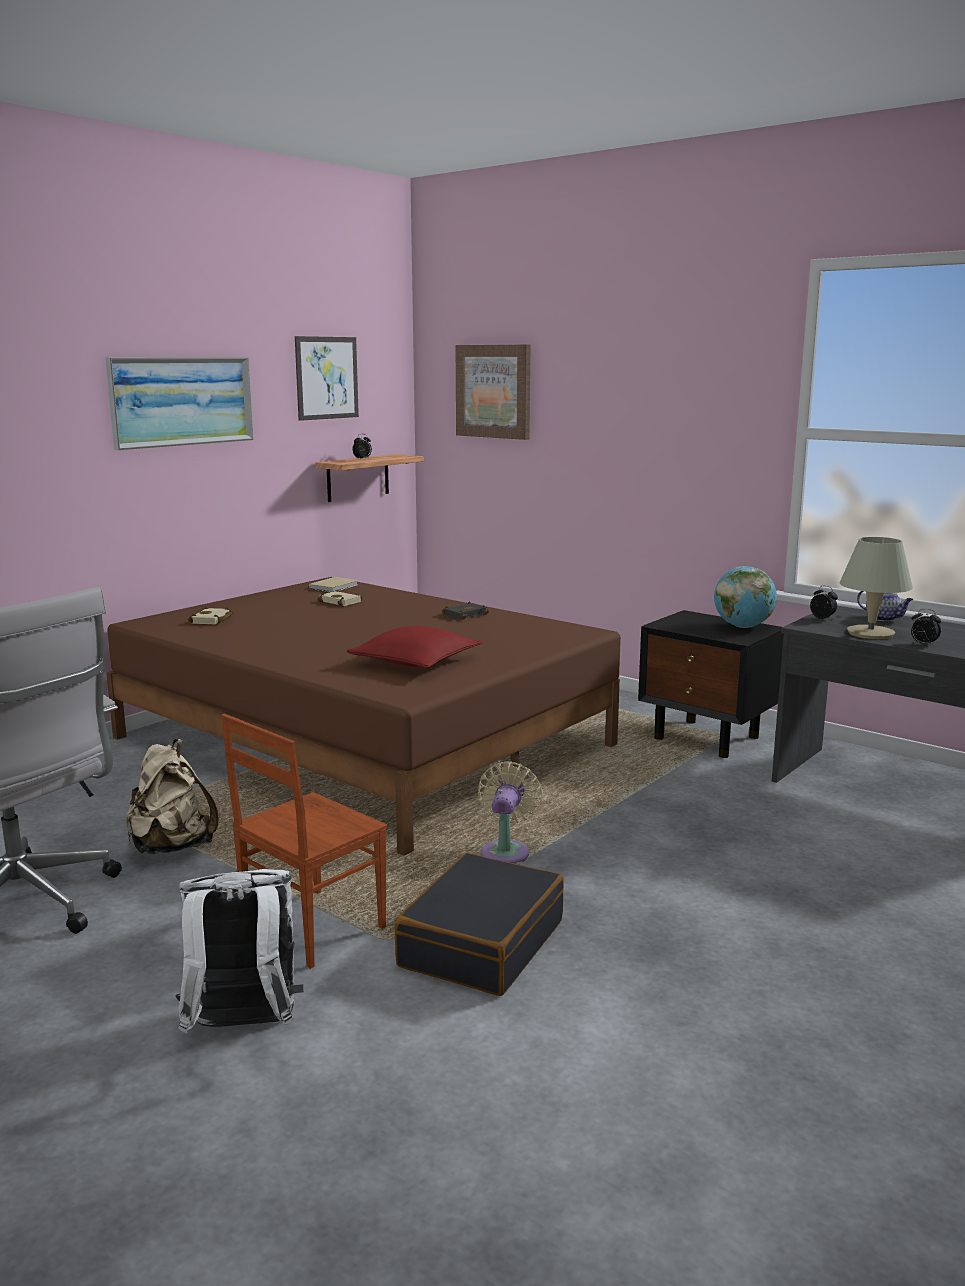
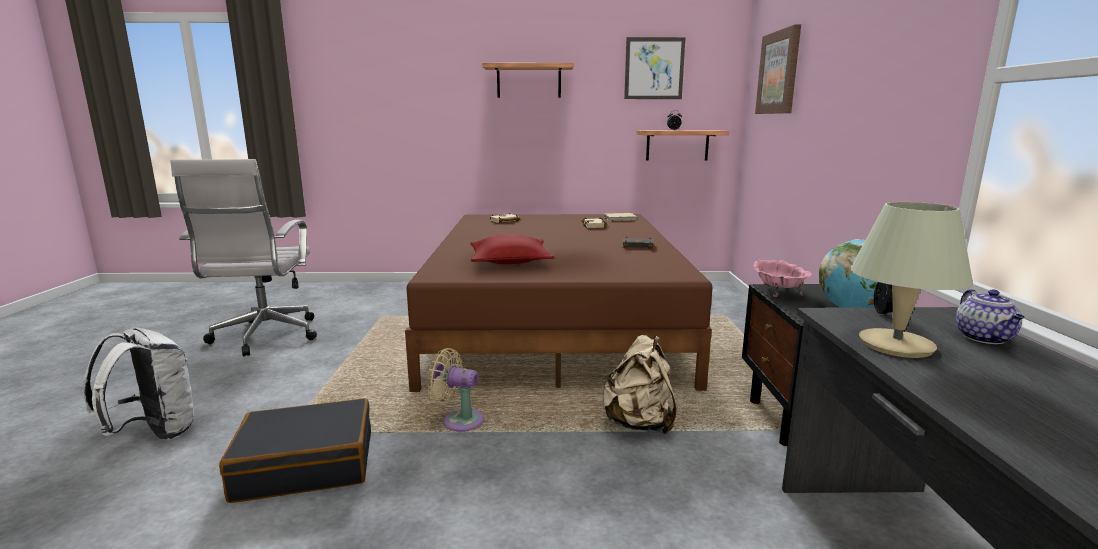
camera: 50 degrees right, 0 degrees up
picture [105,357,254,450] -> shelf [482,63,574,98]
beige backpack [126,739,219,854] -> beige backpack moved to [602,335,677,435]
brown chair [221,714,387,969] -> none
beige fan [478,761,543,863] -> beige fan turned 135 degrees counterclockwise [427,348,484,433]
alarm clock [911,609,941,645] -> none
none -> pink bowl [753,260,812,297]

